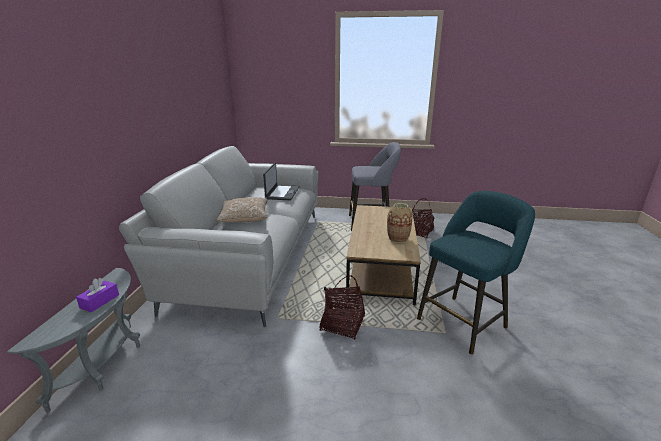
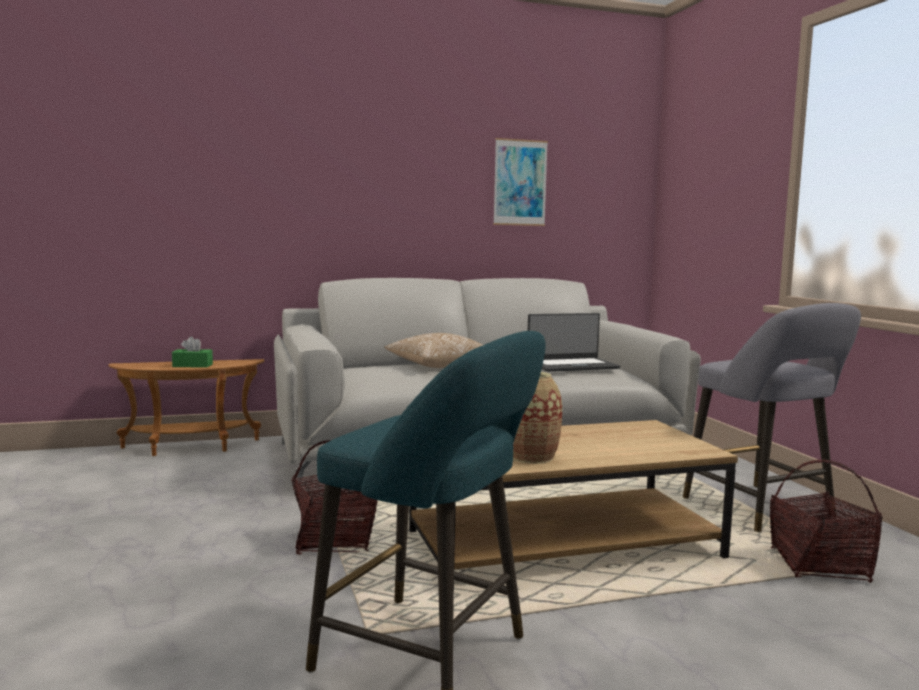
camera: 65 degrees right, 15 degrees down
grey side table [7,268,140,413] -> brown side table [108,359,264,456]
purple tissue box [76,278,119,312] -> green tissue box [172,336,213,368]
none -> picture [493,138,548,226]

